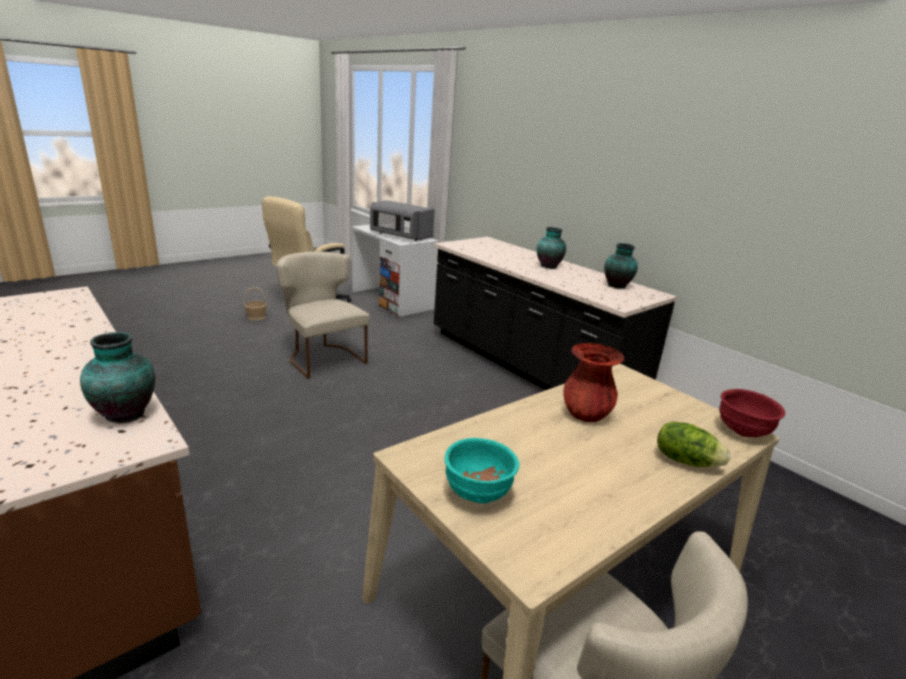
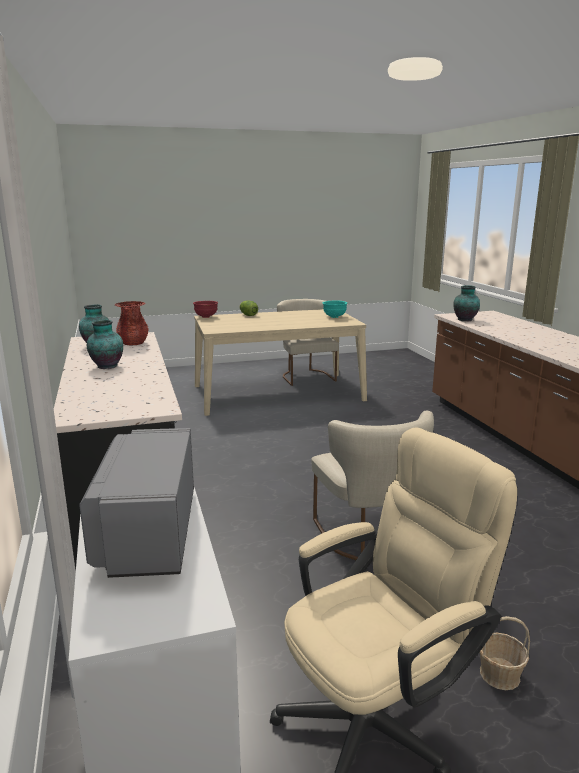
camera: 155 degrees left, 5 degrees down
grey microwave [370,200,435,241] -> grey microwave turned 150 degrees counterclockwise [79,428,194,578]
red vase [563,343,625,422] -> red vase moved to [114,301,148,346]

